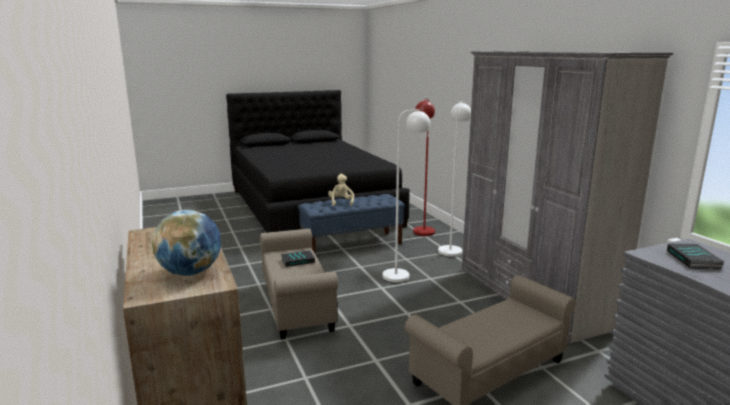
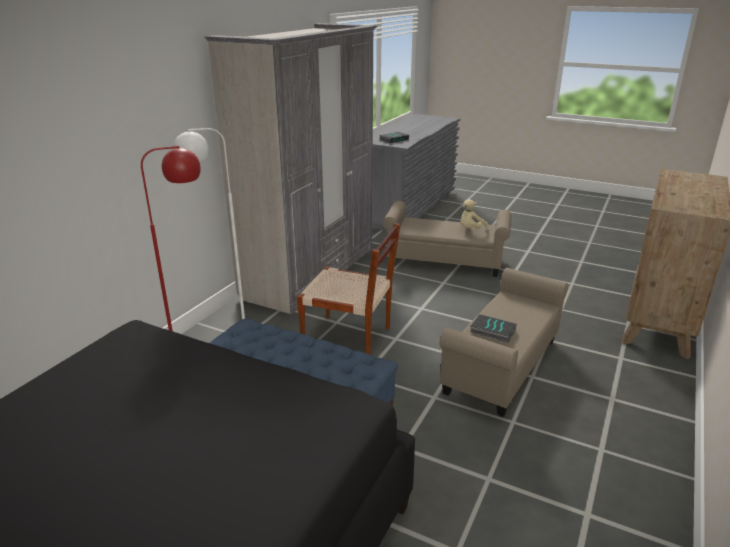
camera: 130 degrees left, 10 degrees up
globe [152,210,221,276] -> none
beige plush toy [328,174,354,206] -> beige plush toy moved to [460,199,488,229]
white floor lamp [382,109,430,283] -> chair [297,223,400,354]

